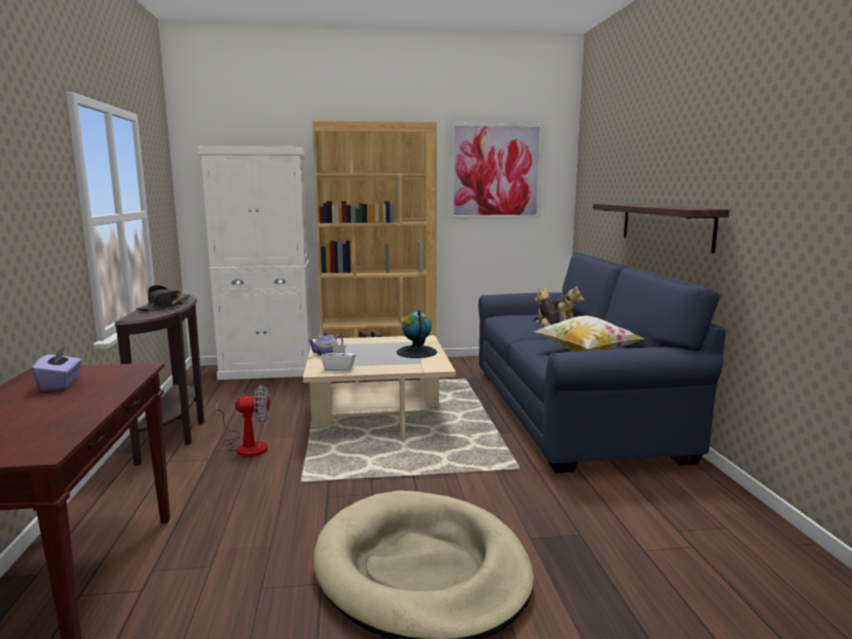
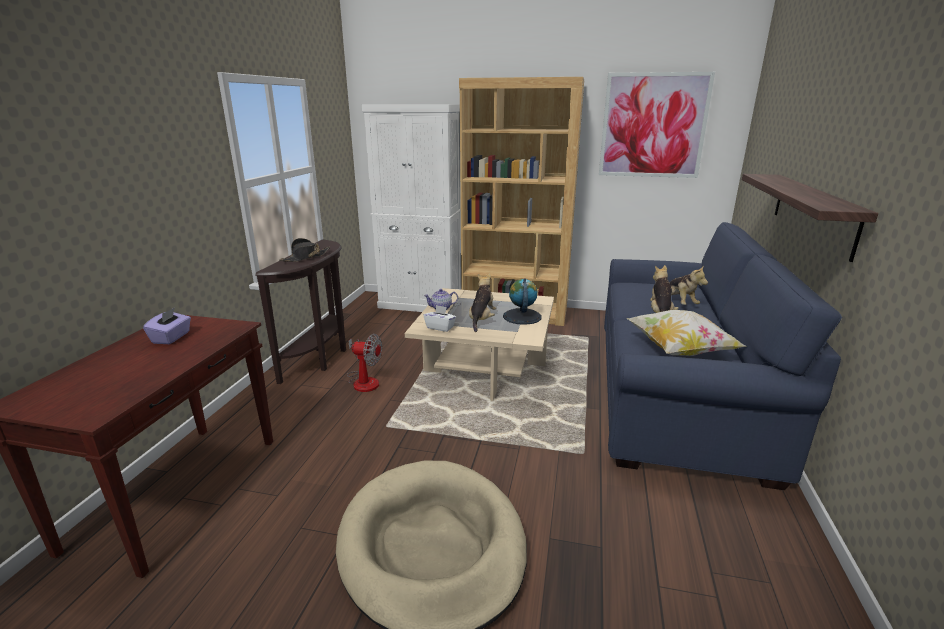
camera: 20 degrees right, 10 degrees up
none -> plush toy [469,273,496,332]

